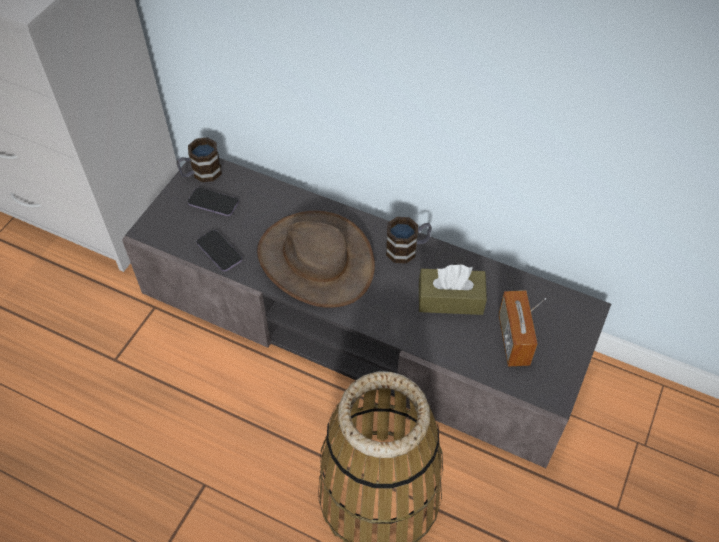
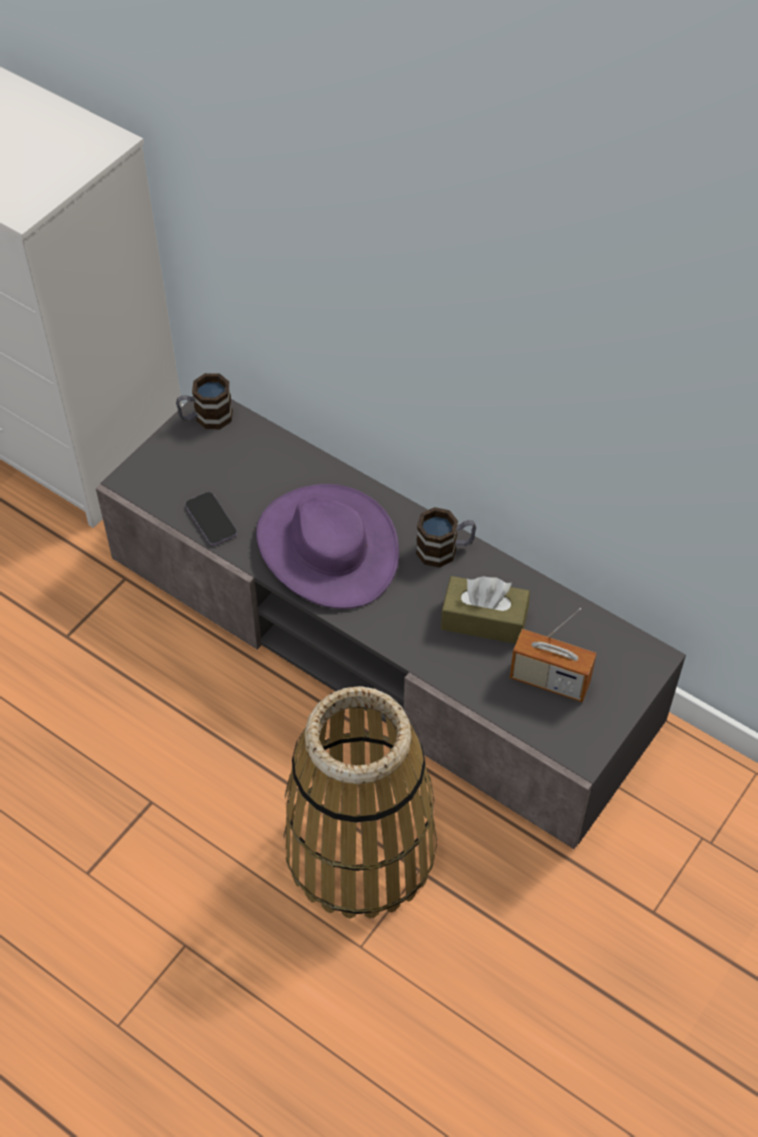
camera: 10 degrees right, 0 degrees up
phone [187,187,239,216] -> none
brown hat [257,210,375,308] -> purple hat [256,484,399,609]
radio [498,290,546,367] -> radio turned 75 degrees counterclockwise [510,608,596,702]

